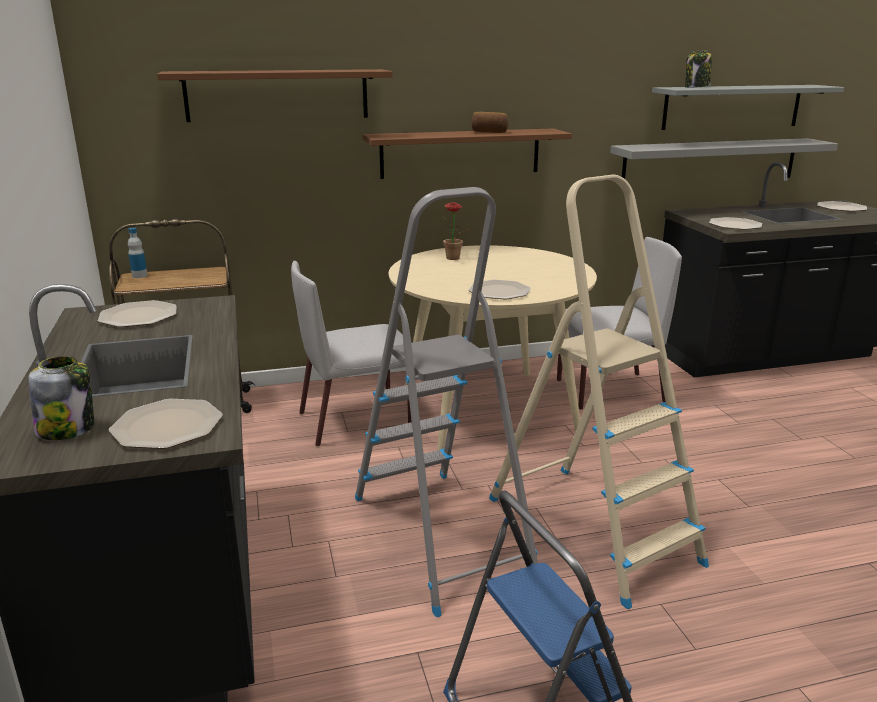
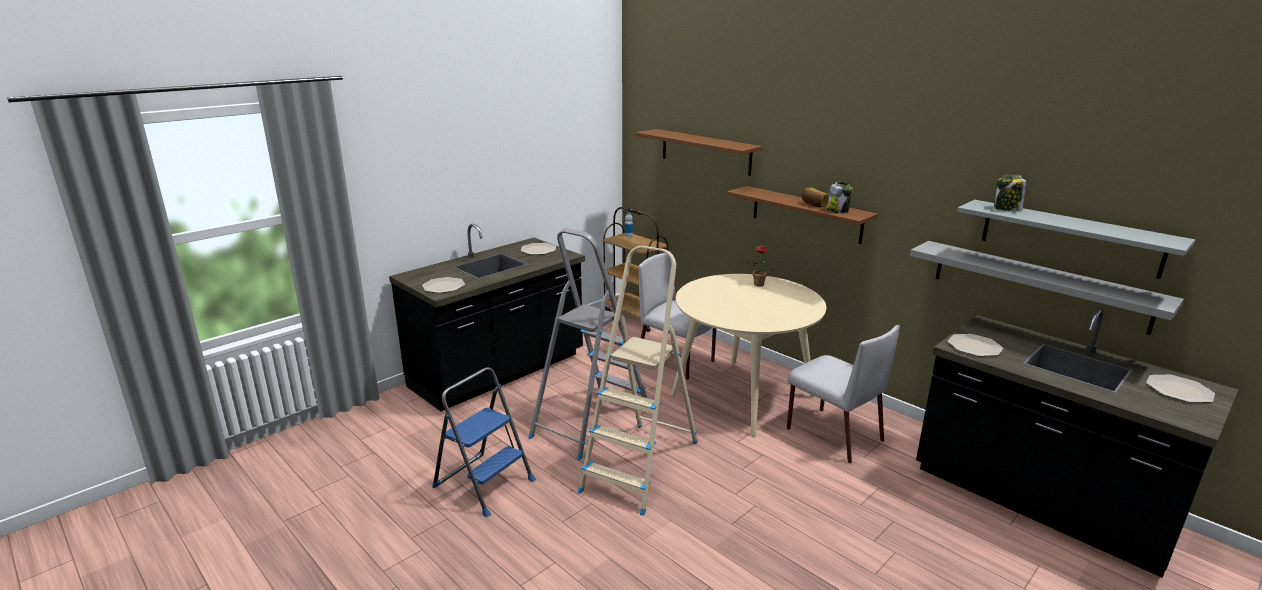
camera: 60 degrees right, 0 degrees up
jar [28,356,94,440] -> jar moved to [826,181,853,213]
plate [469,280,531,299] -> none

